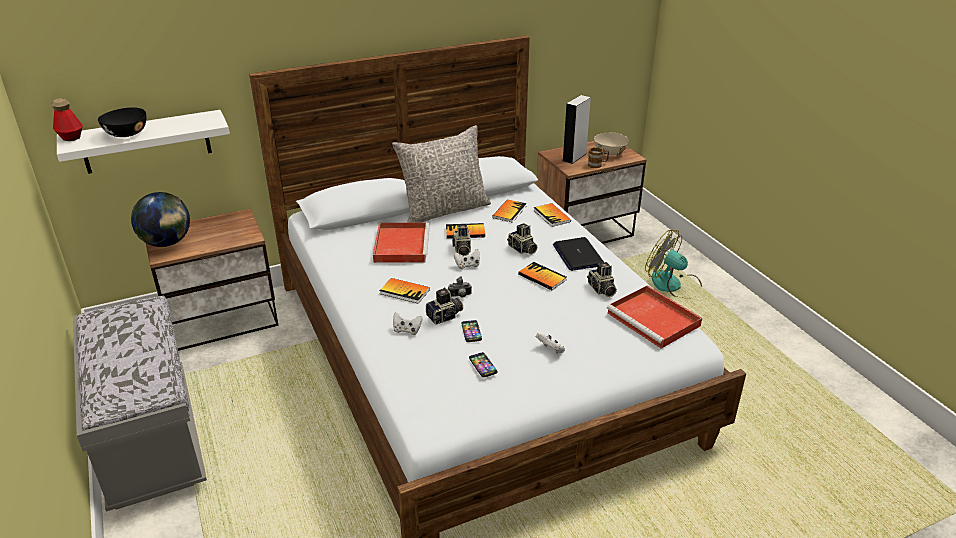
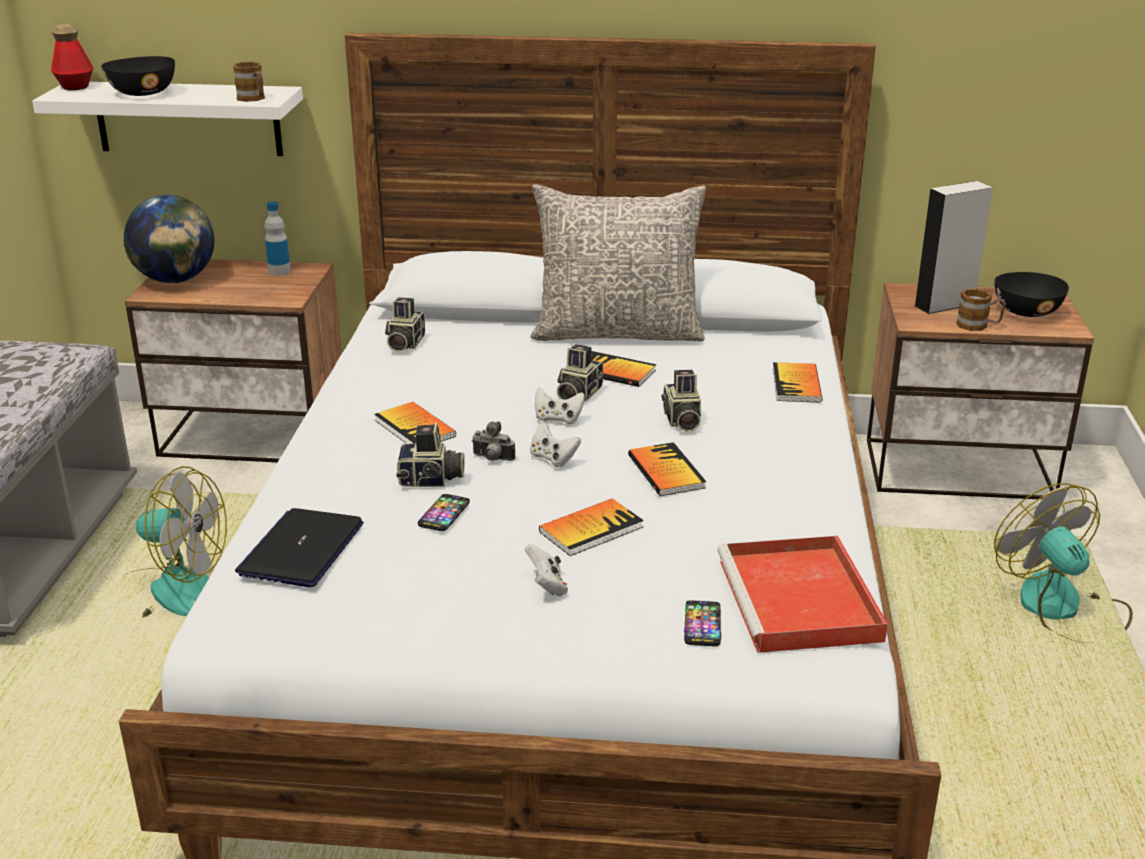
camera: 30 degrees right, 5 degrees down
red tray [373,222,430,263] -> none
white game controller [393,312,422,335] -> white game controller moved to [530,422,581,467]
phone [469,352,497,377] -> phone moved to [684,600,721,646]
book [492,199,527,223] -> book moved to [539,498,644,556]
laptop [553,237,604,271] -> laptop moved to [235,508,363,587]
camera [587,262,617,297] -> camera moved to [385,297,425,352]
beige bowl [594,133,628,155] -> black bowl [994,272,1069,317]
none -> fan [120,466,227,617]
none -> mug [233,62,265,102]
none -> bottle [265,202,291,276]

